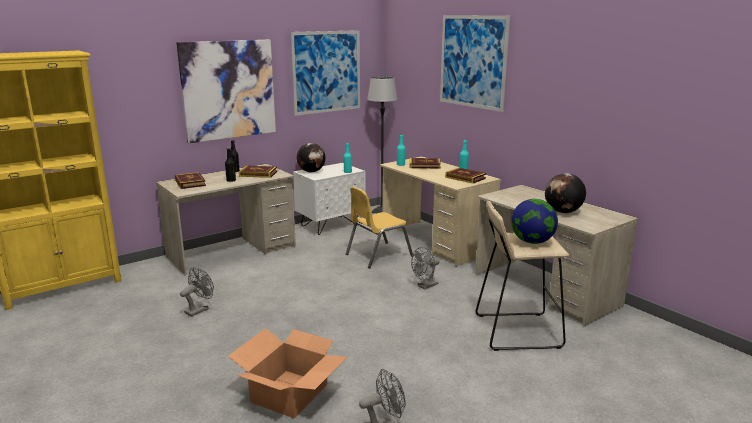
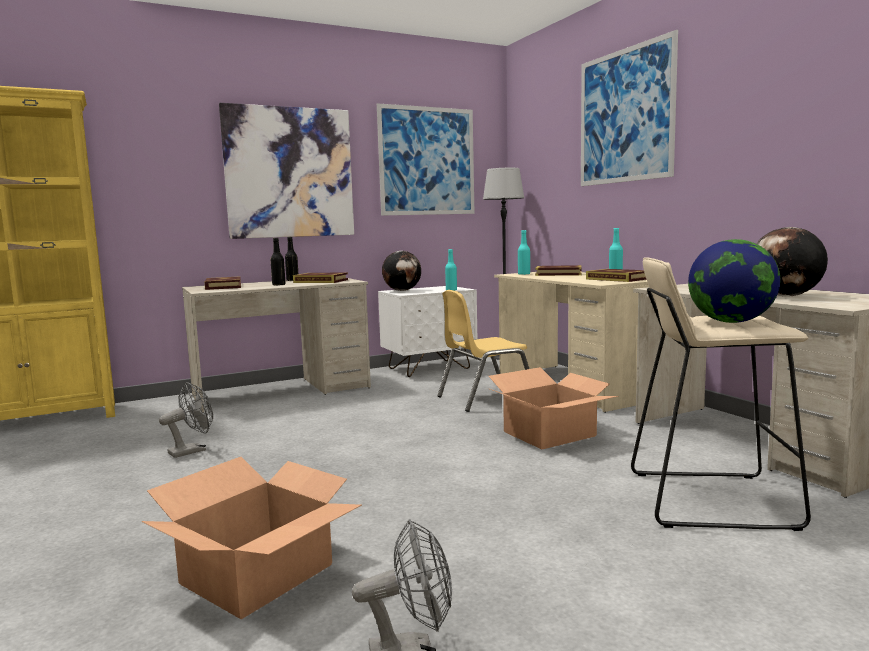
camera: 10 degrees right, 10 degrees down
grey fan [411,247,439,289] -> cardboard box [489,367,618,449]

